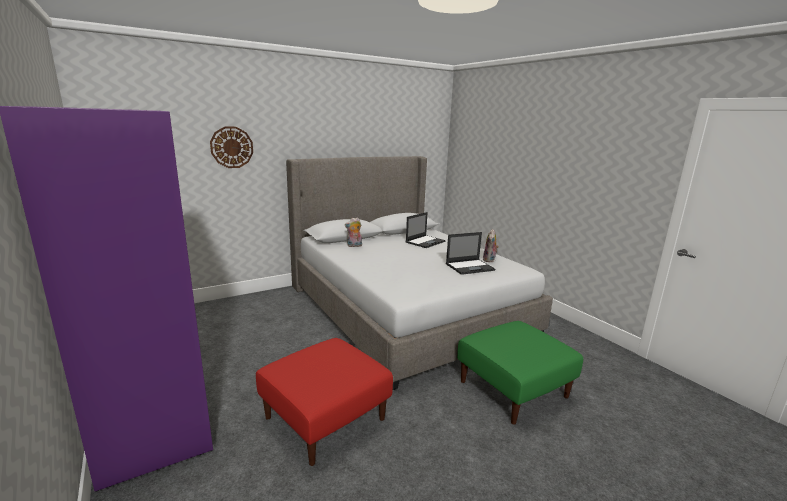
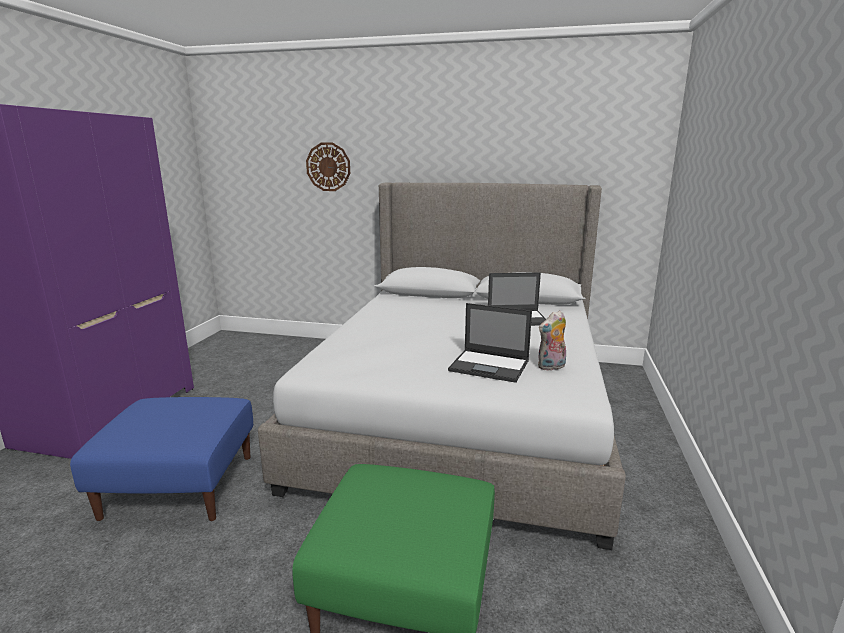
camera: 45 degrees right, 0 degrees up
red ottoman [256,338,393,466] -> blue ottoman [70,397,253,521]
plush toy [345,217,362,247] -> none

